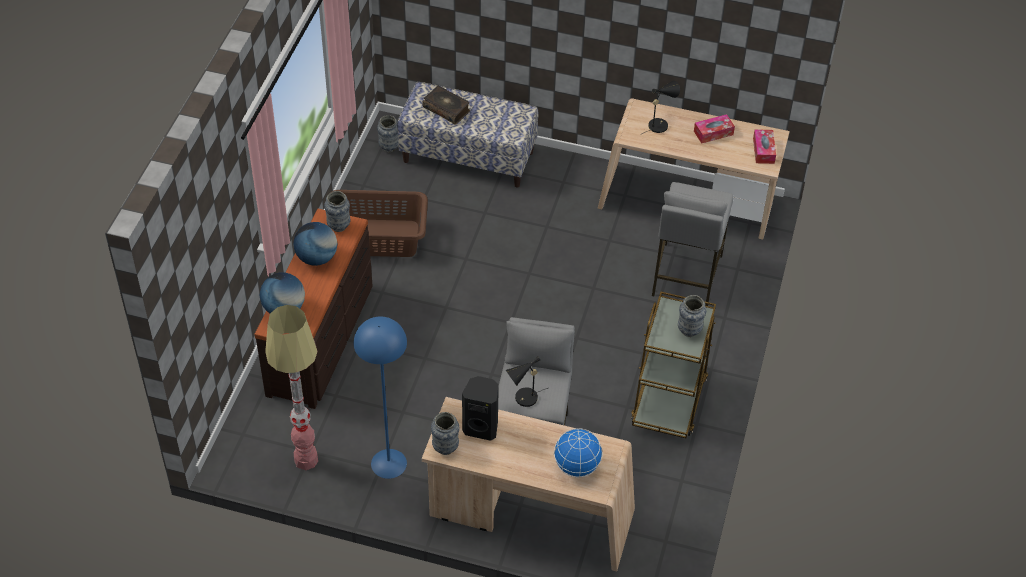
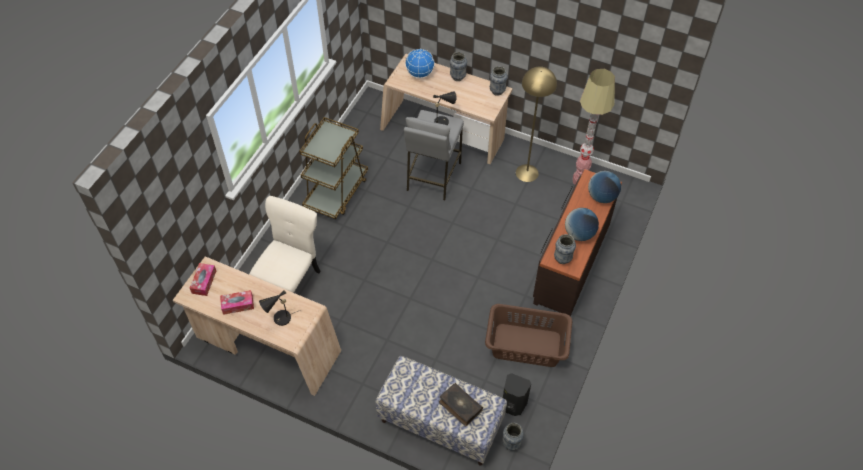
camera: 170 degrees left, 5 degrees up
blue floor lamp [354,316,407,479] -> yellow floor lamp [516,66,557,182]
black speaker [462,376,499,441] -> black speaker moved to [503,373,531,416]
grey stool [652,182,734,306] -> beige chair [249,196,320,293]
vase [678,295,706,337] -> vase moved to [450,52,467,81]

